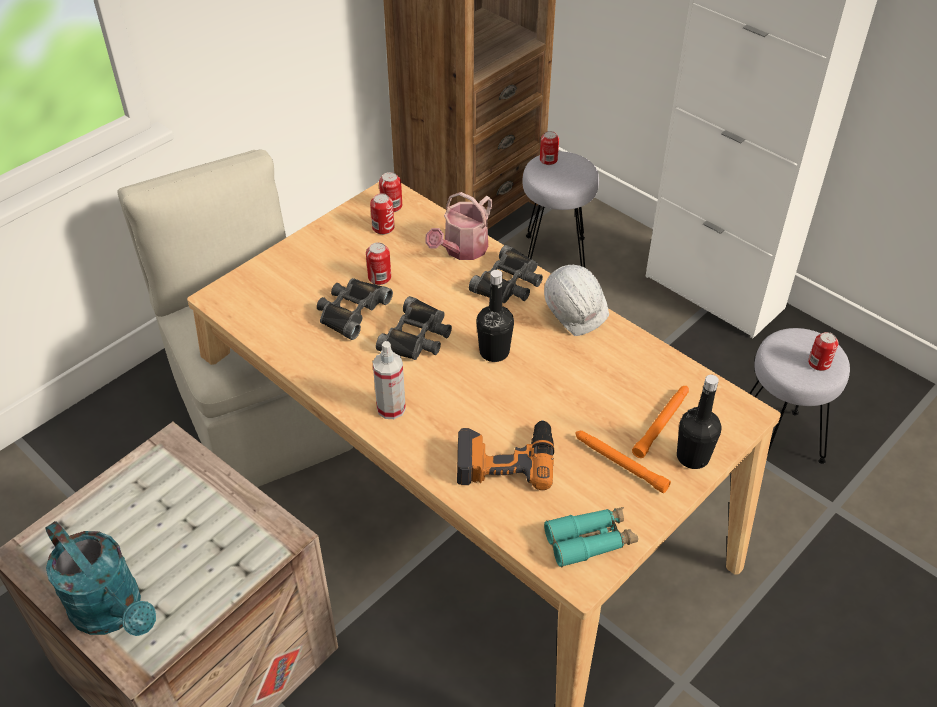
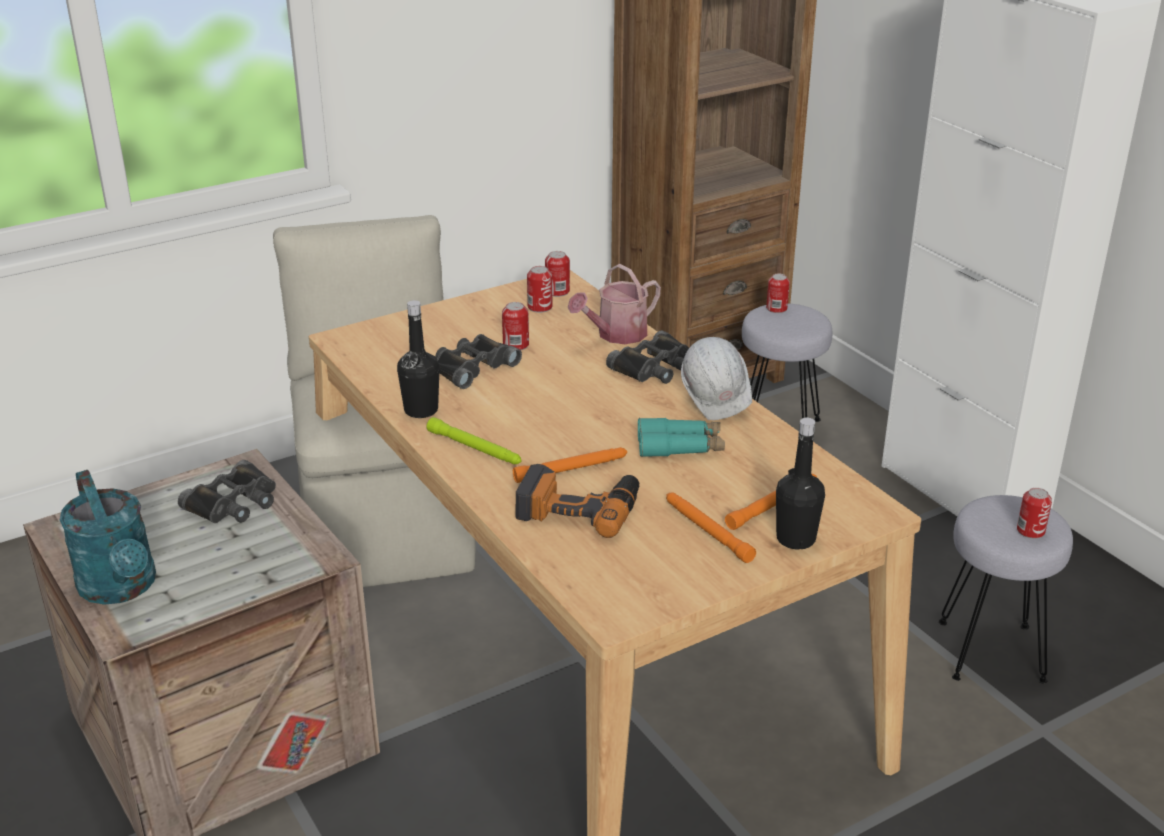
camera: 15 degrees right, 15 degrees down
spray bottle [373,341,406,419] -> green flashlight [427,417,522,465]
black binoculars [376,296,452,360] -> black binoculars moved to [178,460,276,523]
black bottle [476,270,514,362] -> black bottle moved to [397,300,440,418]
turquoise binoculars [544,507,638,567] -> turquoise binoculars moved to [638,418,725,457]
none -> orange flashlight [513,447,627,483]

